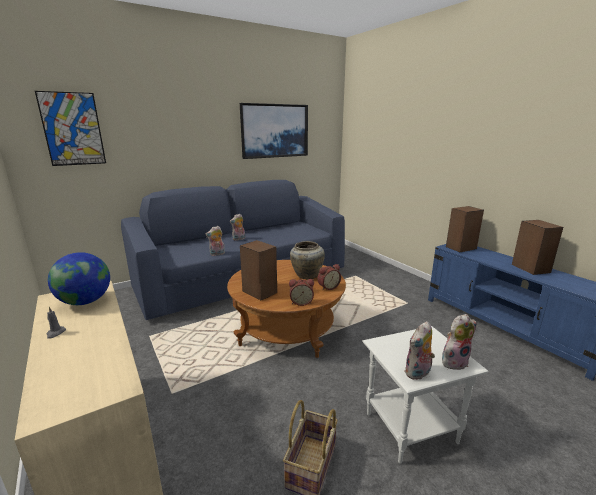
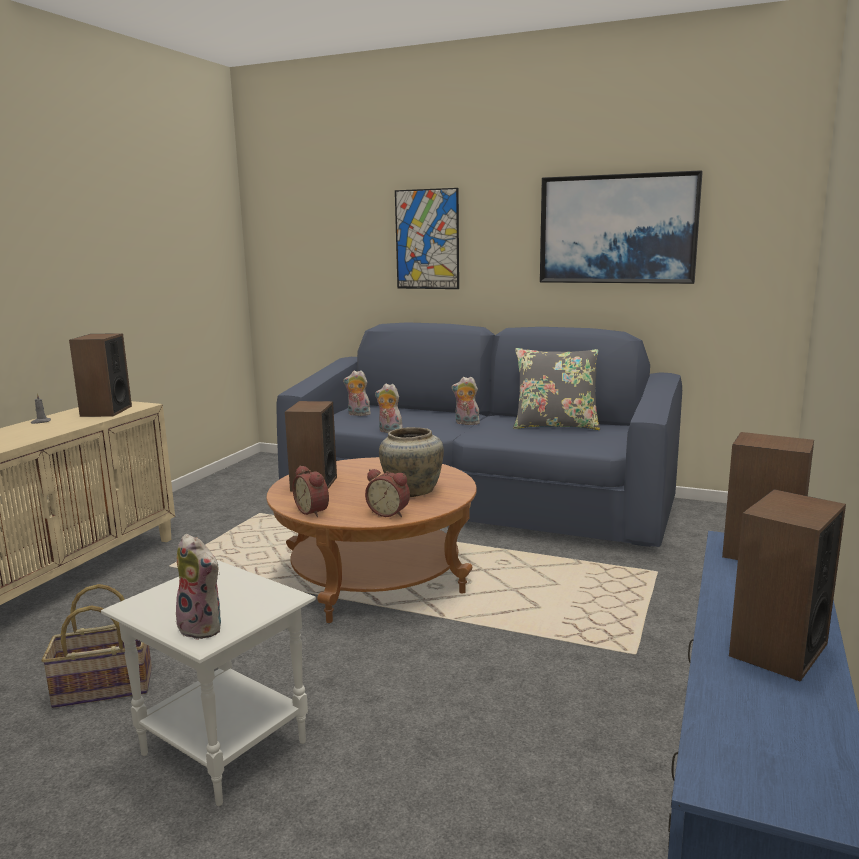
camera: 55 degrees right, 5 degrees down
picture [35,91,106,166] -> picture moved to [395,188,459,289]
globe [48,252,110,305] -> speaker [69,333,132,417]
plush toy [404,321,435,380] -> plush toy moved to [343,370,371,416]
none -> grey pillow [513,348,600,430]

